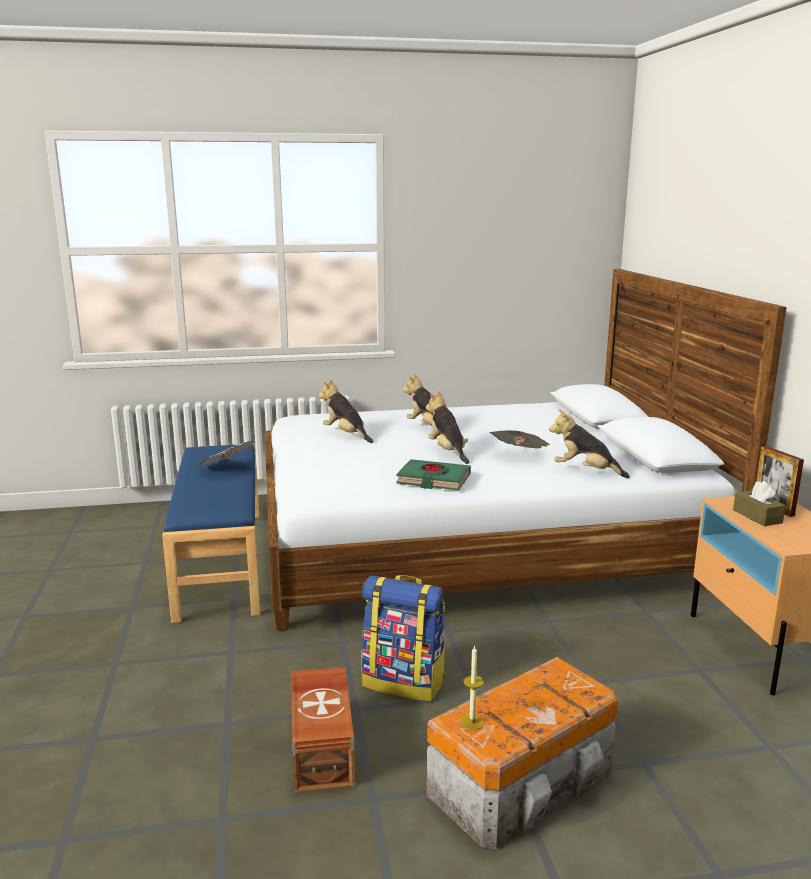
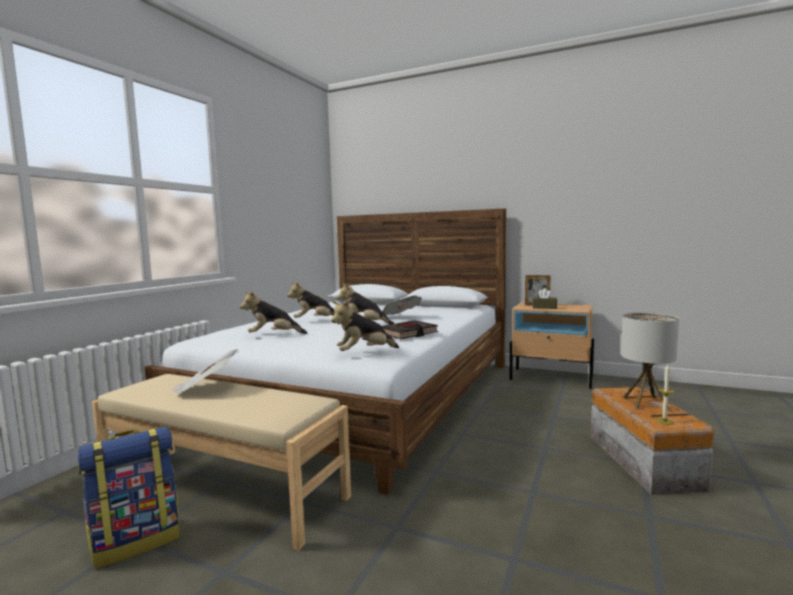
camera: 55 degrees left, 10 degrees down
blue bench [162,444,260,623] -> beige bench [92,374,351,551]
brown storage box [291,667,355,793] -> none
backpack [361,575,446,701] -> backpack moved to [77,427,180,569]
green book [396,459,471,490] -> black book [381,320,438,339]
plush toy [549,409,630,478] -> plush toy moved to [331,300,399,351]
none -> table lamp [621,313,679,409]

